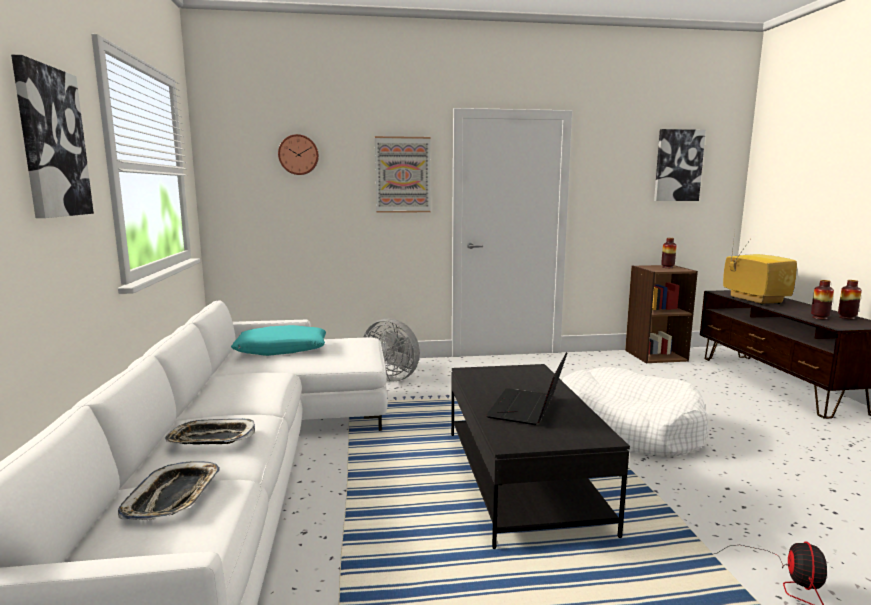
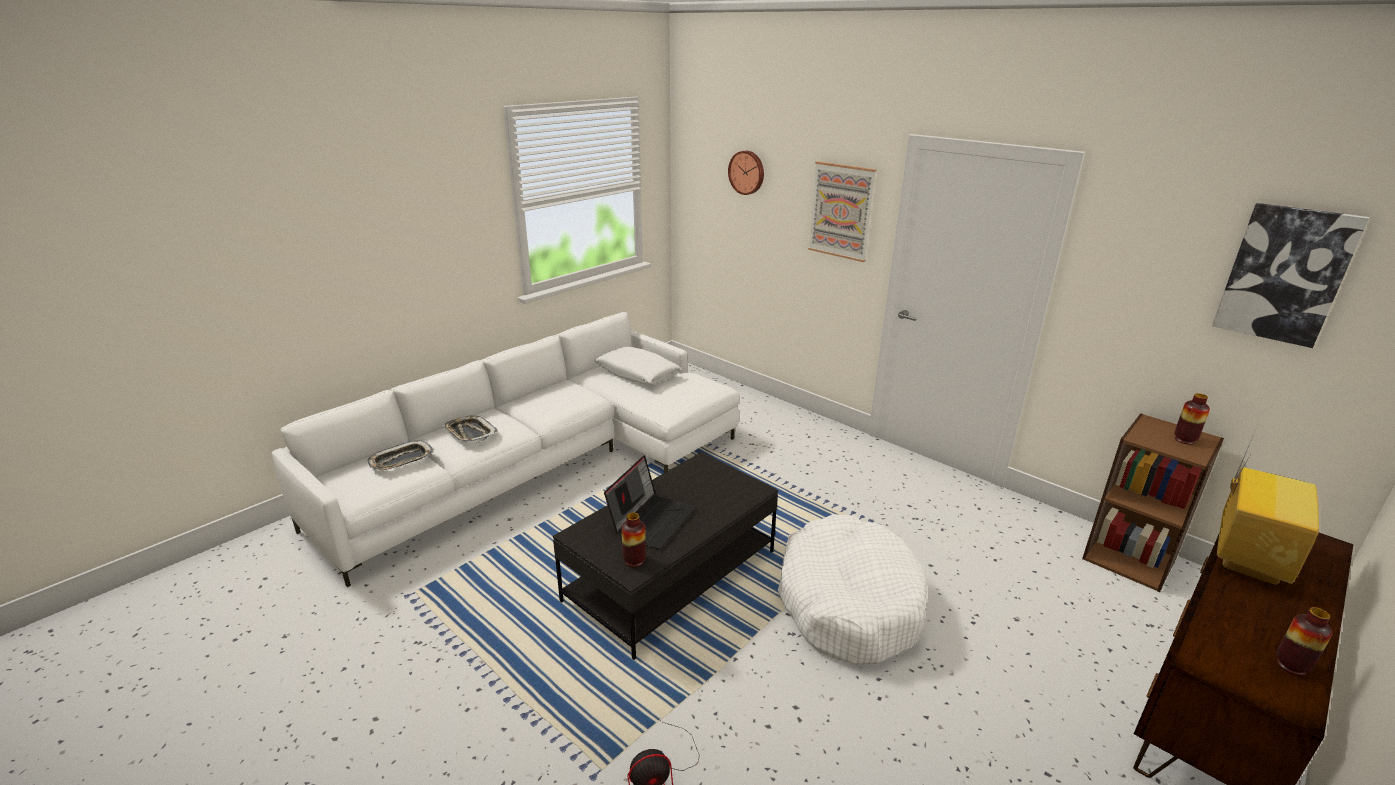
camera: 50 degrees right, 15 degrees up
picture [11,55,94,218] -> none
turquoise pillow [231,325,326,356] -> white pillow [595,347,682,385]
grey fan [363,318,420,381] -> none
laptop [486,352,567,425] -> laptop turned 135 degrees clockwise [604,455,695,549]
vase [811,280,834,320] -> vase moved to [621,513,646,567]

